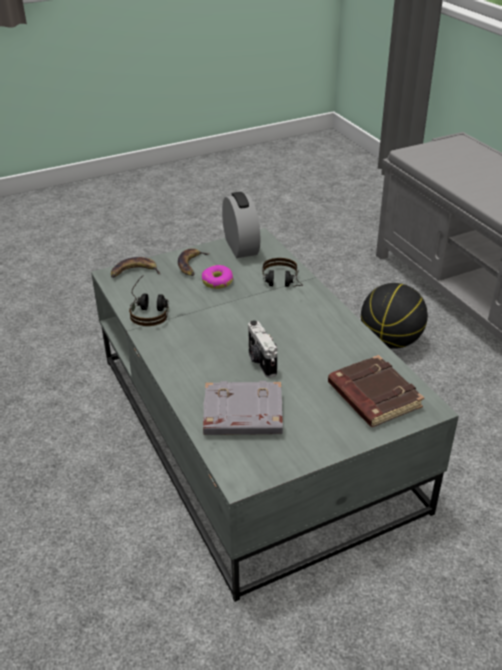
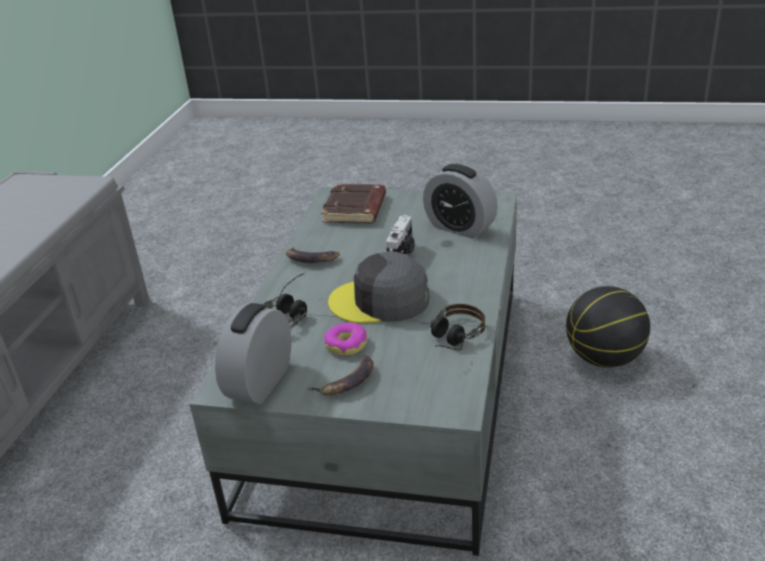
camera: 140 degrees left, 5 degrees down
banana [111,257,161,278] -> banana moved to [286,247,340,263]
grey book [203,381,283,435] -> alarm clock [423,164,498,239]
basketball [361,283,428,349] -> basketball moved to [566,286,650,368]
none -> grey cap [328,252,429,323]

